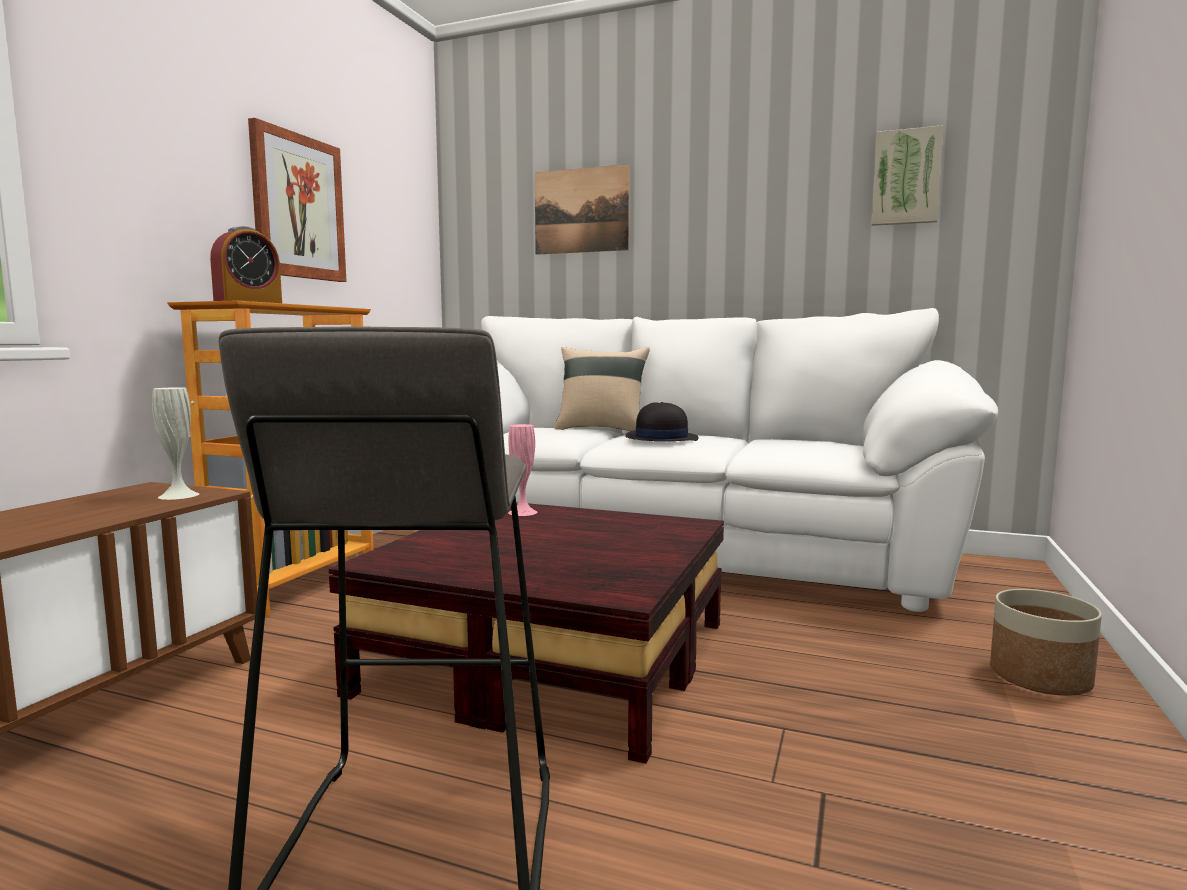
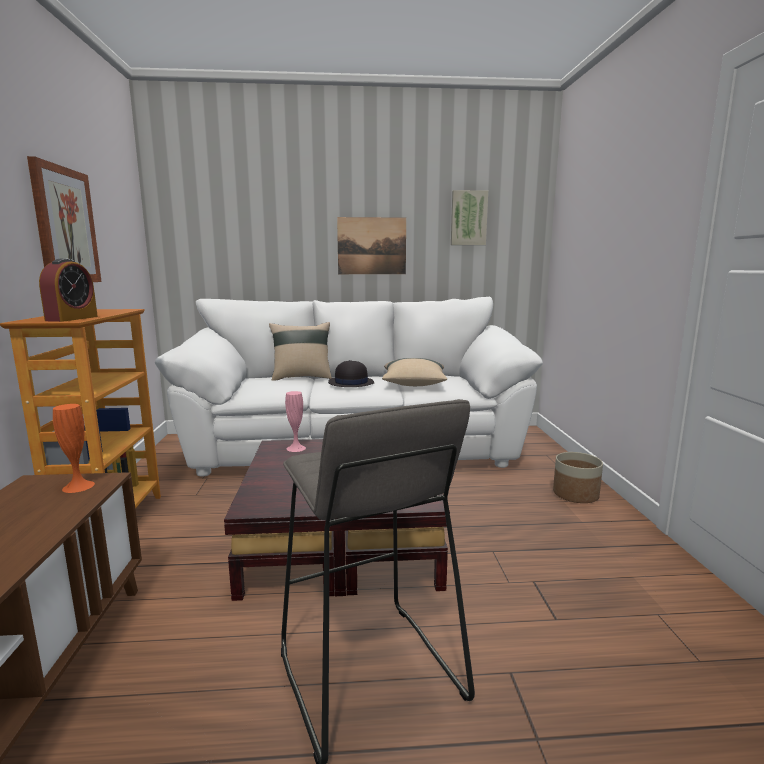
camera: 25 degrees left, 5 degrees up
white vase [152,387,199,500] -> orange vase [53,404,95,493]
picture [535,164,630,255] -> picture moved to [337,217,406,274]
none -> beige pillow [382,358,447,386]

